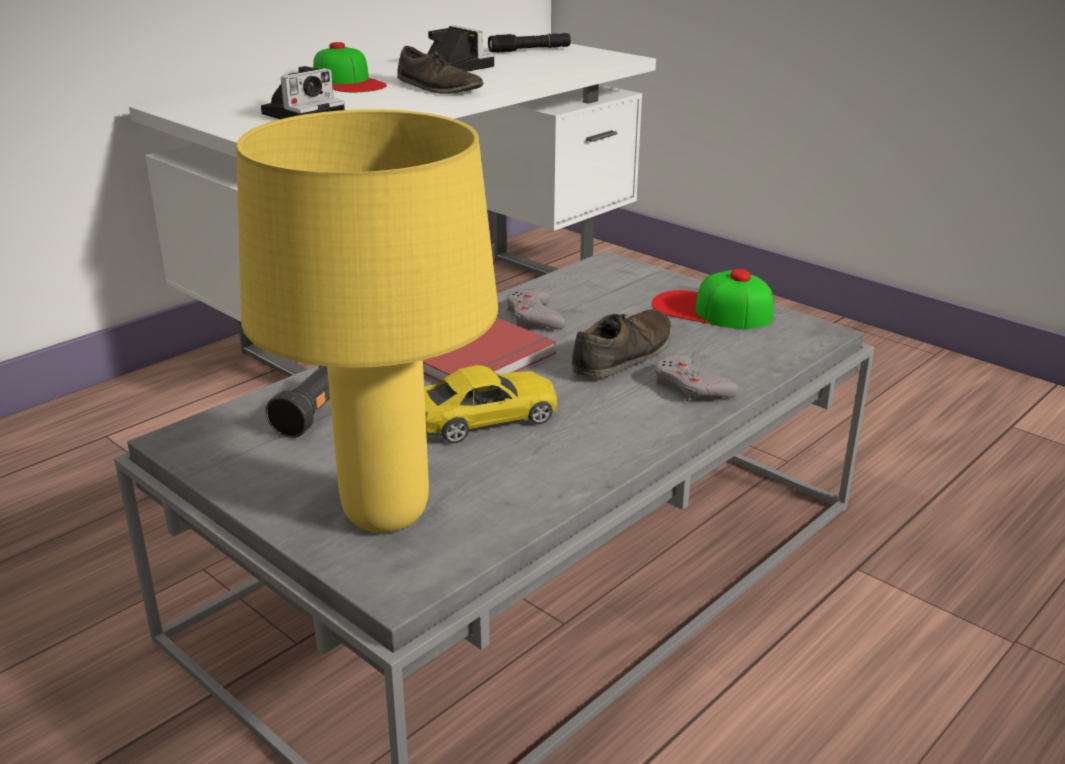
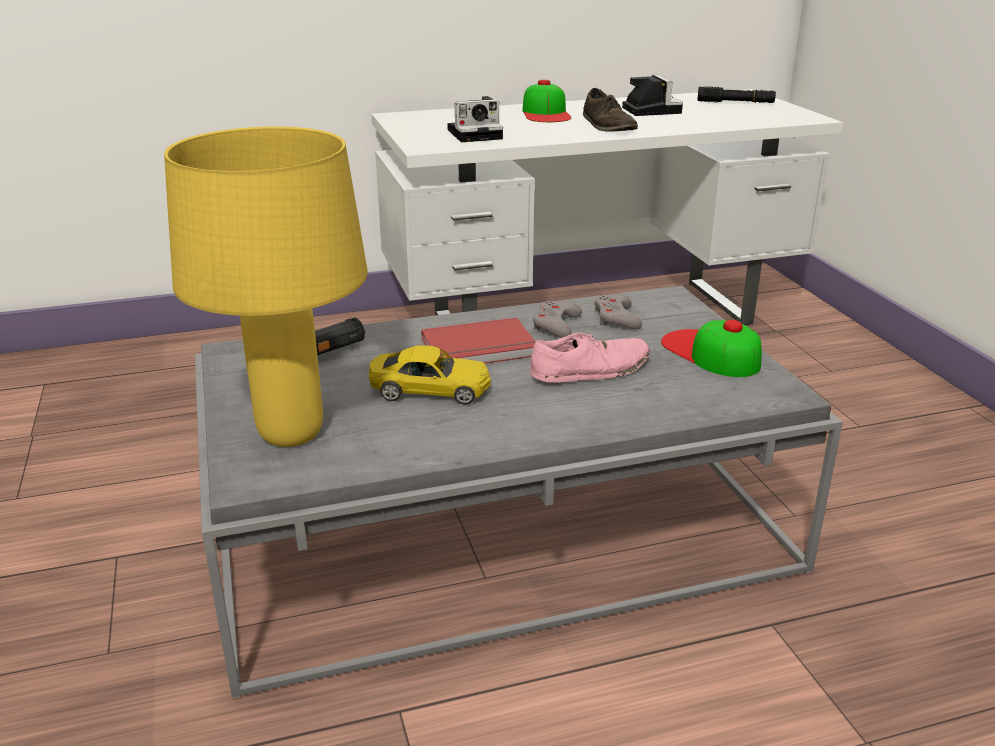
camera: 30 degrees right, 0 degrees up
brown shoe [572,309,672,377] -> pink shoe [530,333,650,383]
grey game controller [654,354,739,402] -> grey game controller moved to [594,294,642,330]

